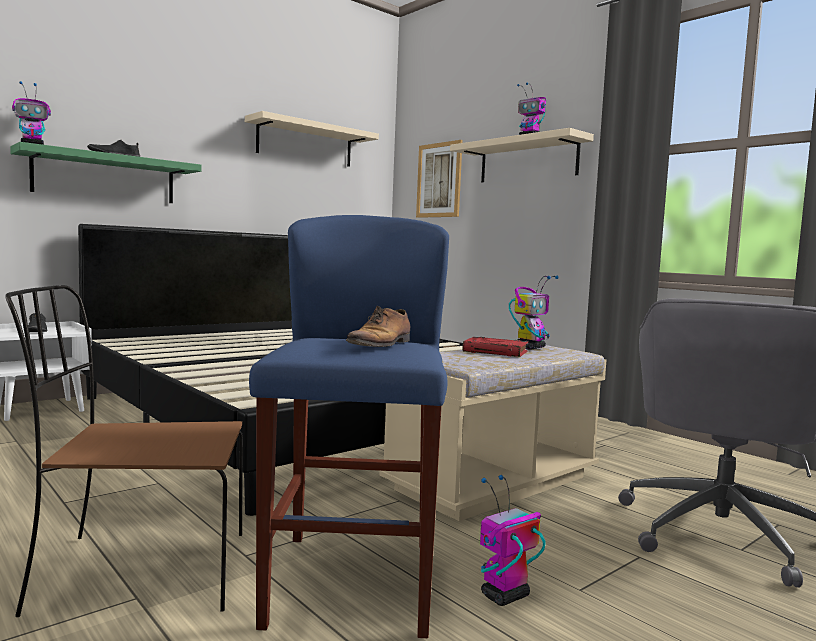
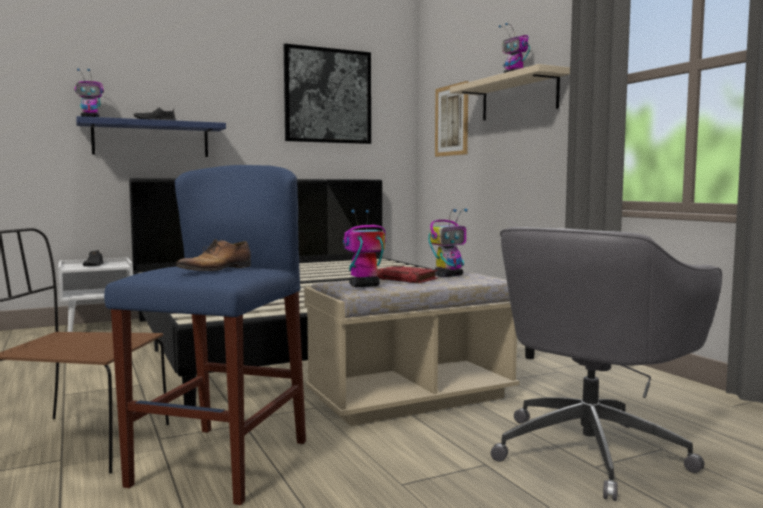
camera: 15 degrees right, 0 degrees up
green shelf [10,142,202,203] -> blue shelf [76,116,226,157]
beige shelf [245,111,379,167] -> picture [284,44,371,144]
toy robot [480,474,546,606] -> toy robot moved to [343,210,386,287]

